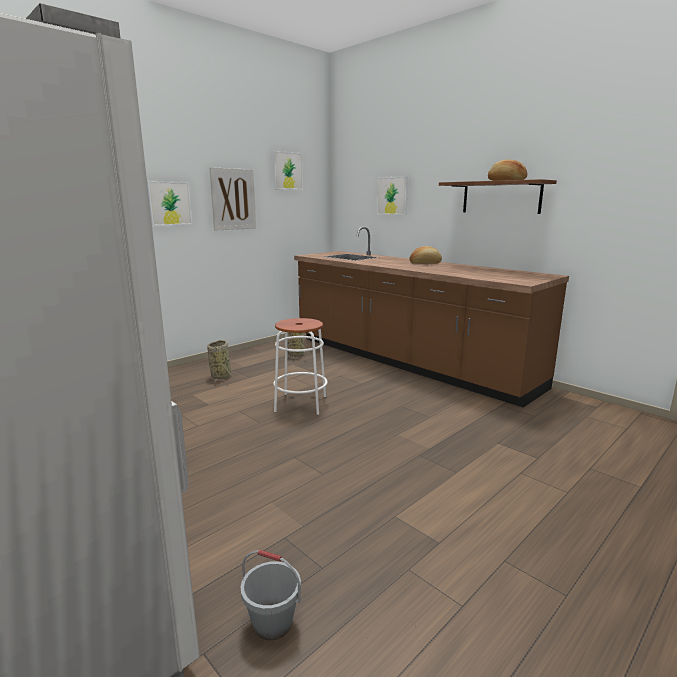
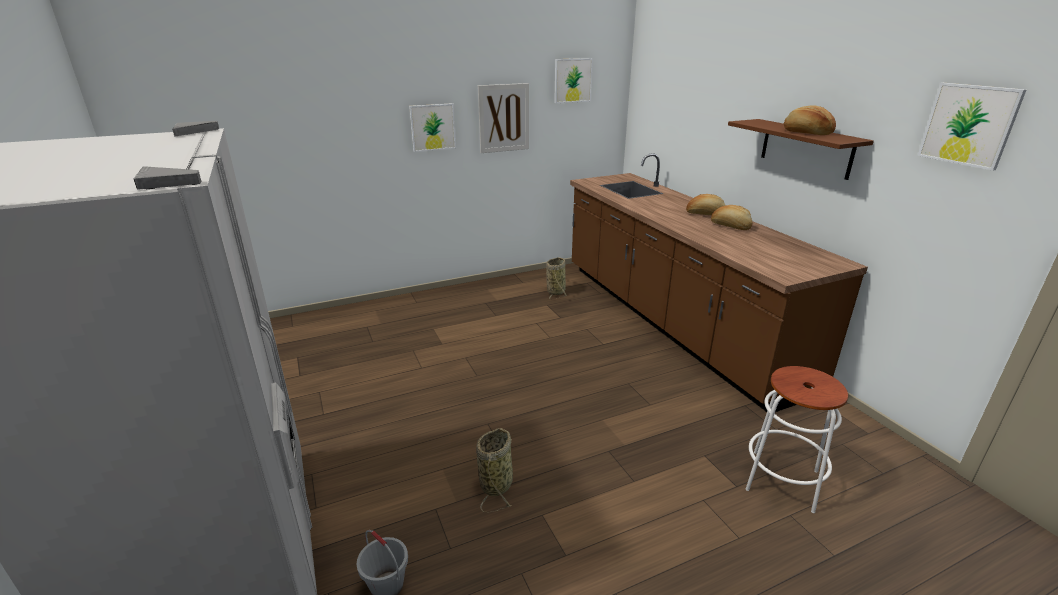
camera: 20 degrees right, 10 degrees up
basket [207,340,234,382] -> basket moved to [476,428,513,512]
white stool [273,318,328,415] -> white stool moved to [746,366,848,513]
picture [377,176,408,215] -> picture moved to [918,83,1026,171]
none -> bread [711,205,752,230]

